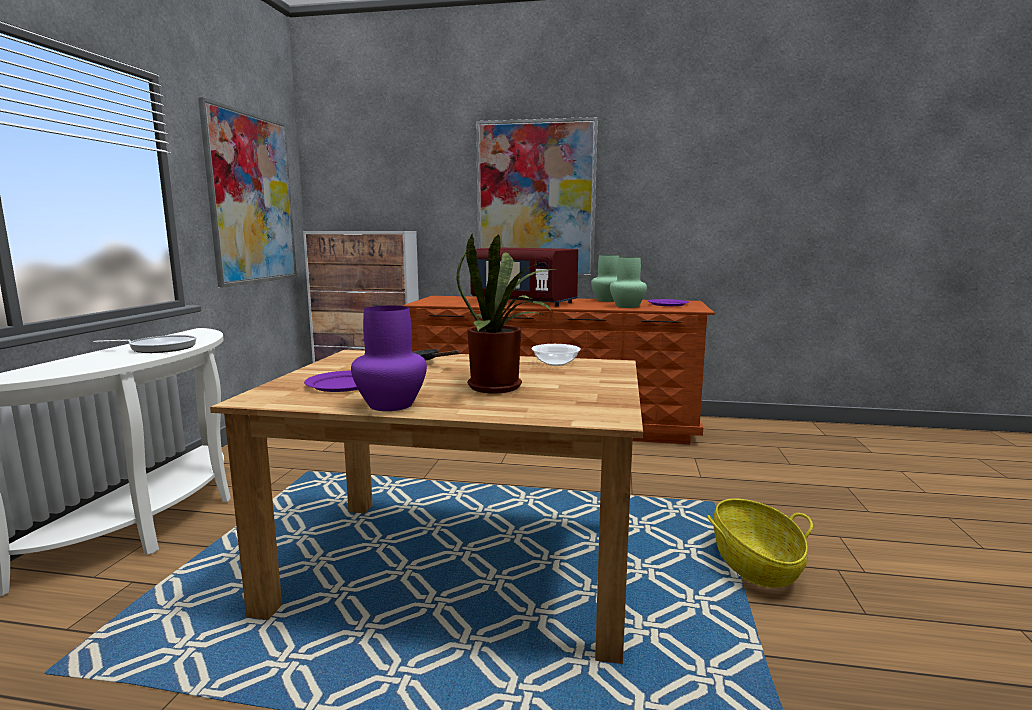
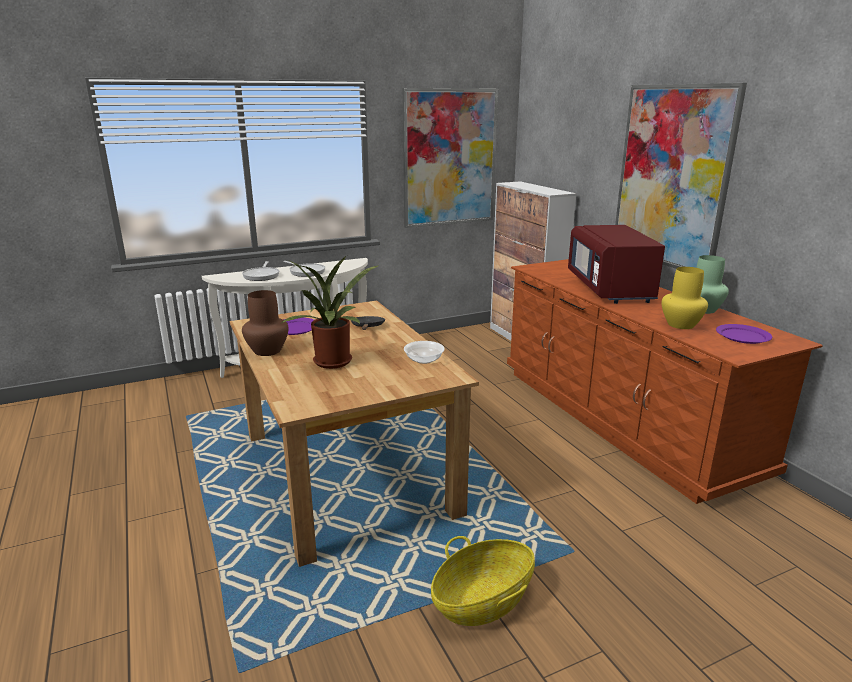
camera: 55 degrees right, 10 degrees up
purple vase [351,306,427,411] -> brown vase [242,290,289,356]
green vase [610,257,647,308] -> yellow vase [662,267,708,329]
none -> frying pan [242,261,279,281]

